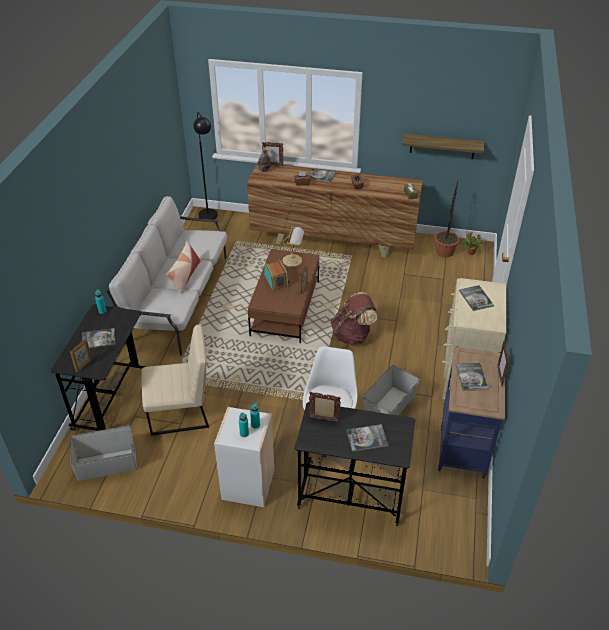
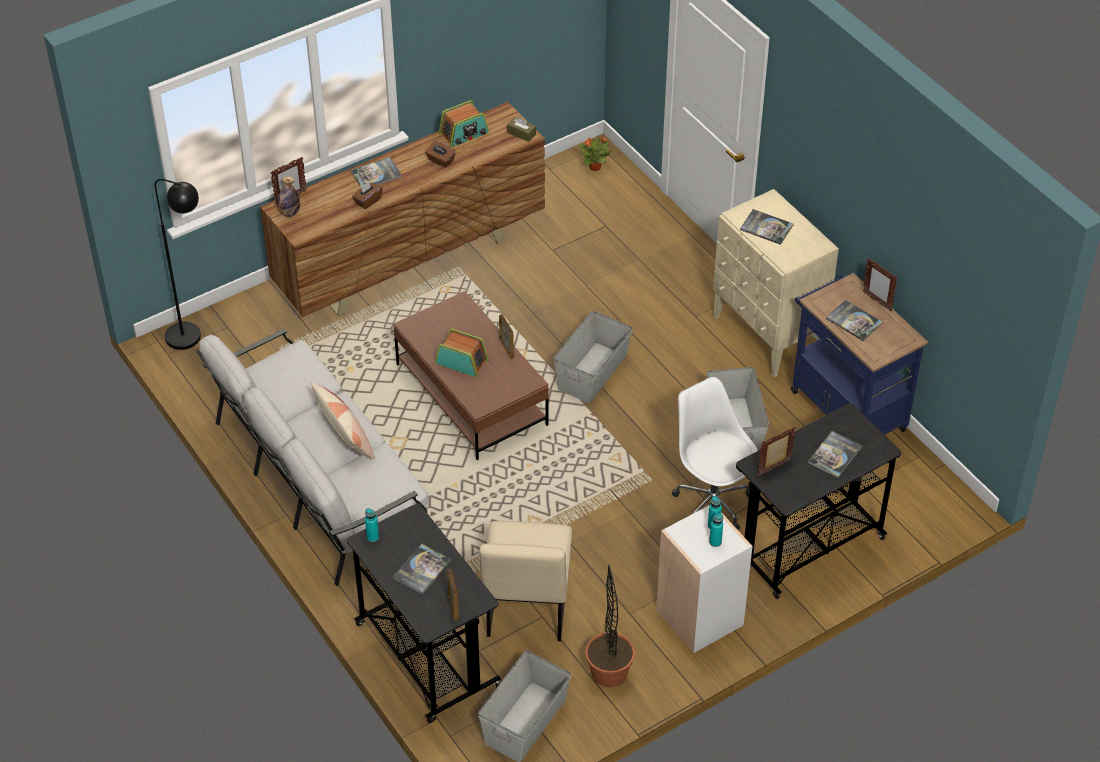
camera: 45 degrees left, 5 degrees up
beige chair [142,325,209,436] -> beige chair turned 150 degrees clockwise [479,521,572,642]
table lamp [282,227,304,267] -> none
brown backpack [331,292,377,345] -> grey storage box [553,311,633,403]
shelf [402,133,484,159] -> none
potted plant [435,181,460,257] -> potted plant moved to [585,564,635,687]
none -> radio [439,100,489,147]

